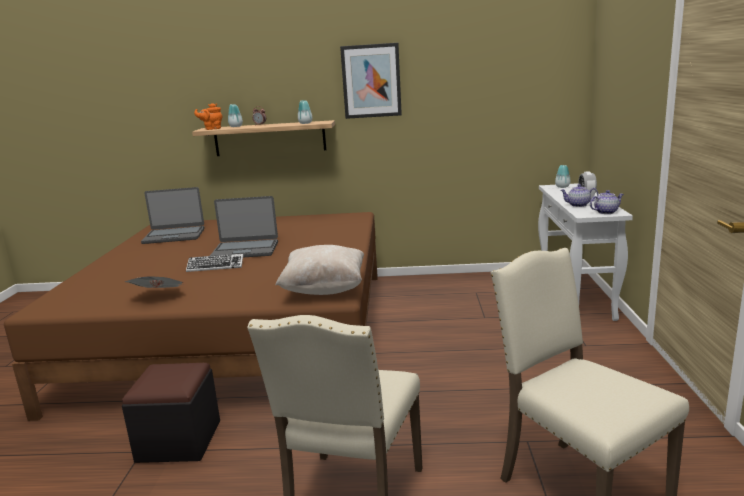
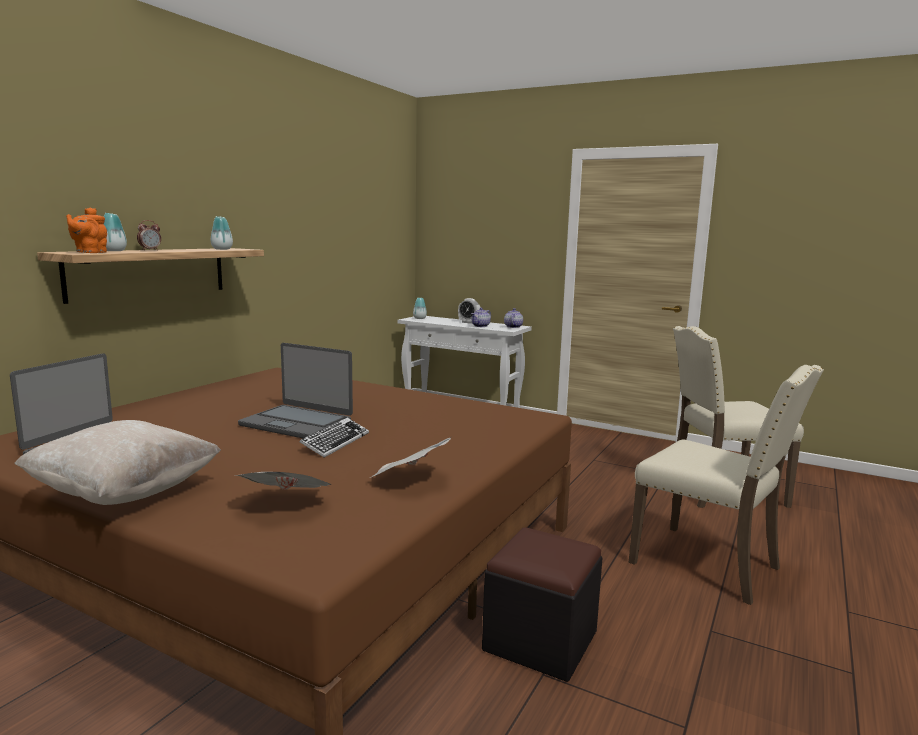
camera: 65 degrees left, 5 degrees down
laptop [210,196,278,257] -> laptop turned 90 degrees clockwise [238,343,353,438]
beige pillow [275,245,364,295] -> beige pillow moved to [15,420,221,505]
picture [340,43,402,119] -> none
none -> newspaper [236,472,331,490]

